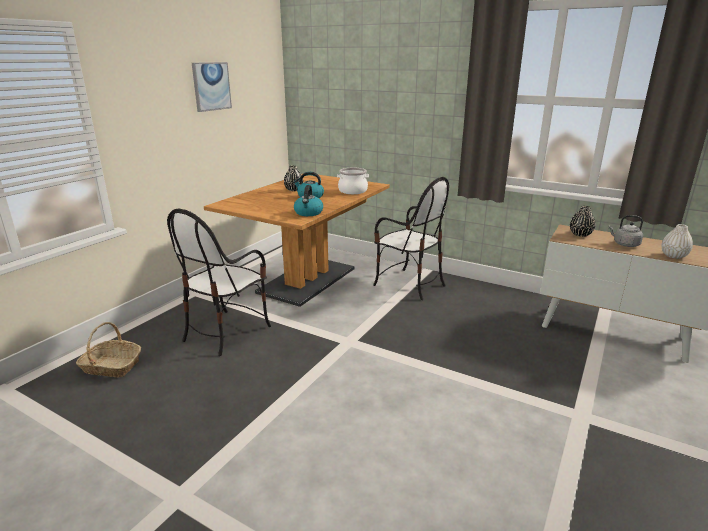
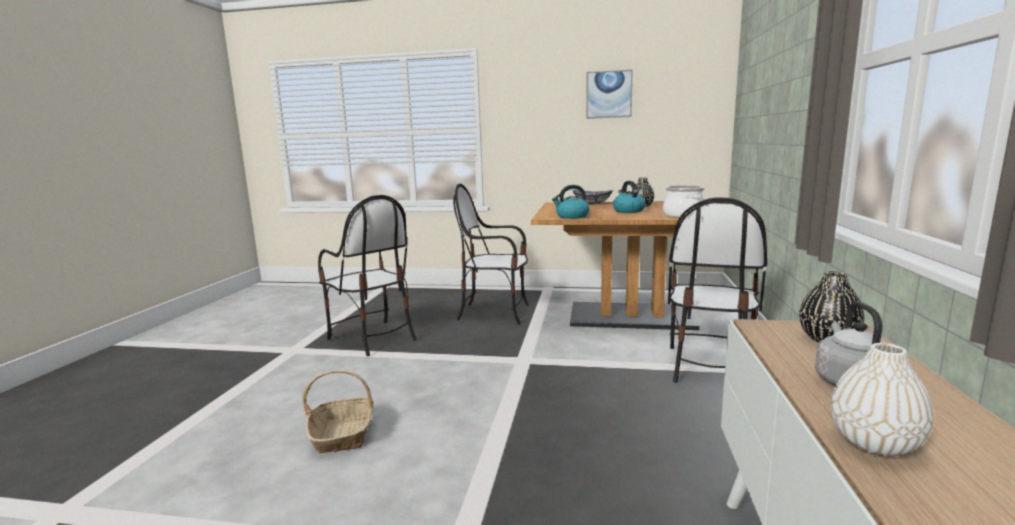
camera: 70 degrees right, 10 degrees down
basket [76,322,141,377] -> basket moved to [303,370,374,453]
none -> chair [318,195,417,356]
none -> bowl [573,190,613,205]

